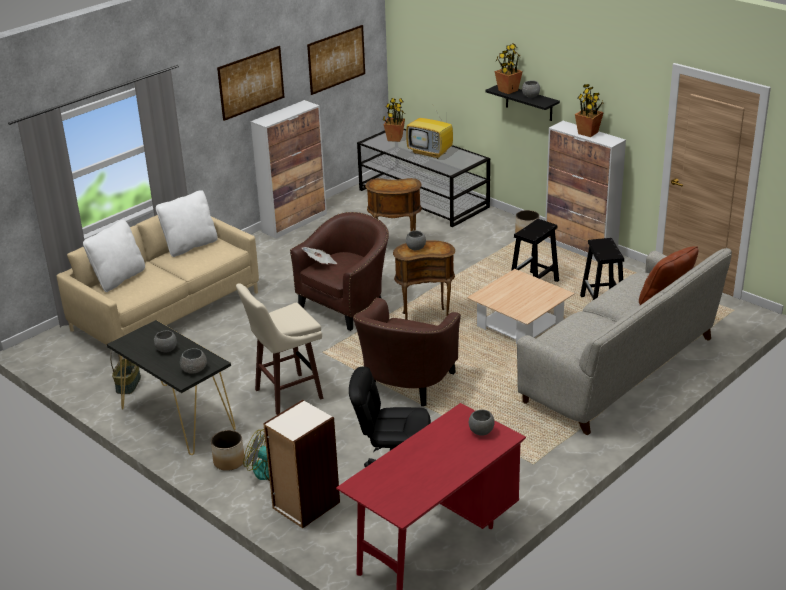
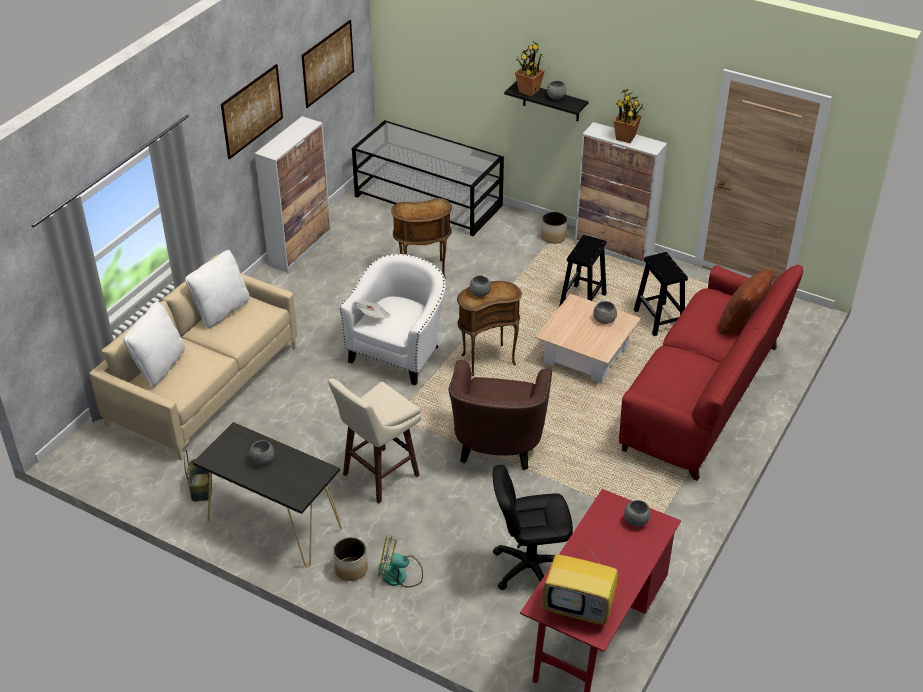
camera: 15 degrees left, 10 degrees up
grey bowl [180,348,207,374] -> grey bowl moved to [593,301,617,324]
bookcase [263,400,340,528] -> none
brown armchair [290,212,389,331] -> white armchair [339,254,446,385]
potted plant [383,98,405,142] -> none
television [406,111,453,159] -> television moved to [542,539,618,624]
grey sofa [517,248,732,435] -> red sofa [619,265,804,481]

